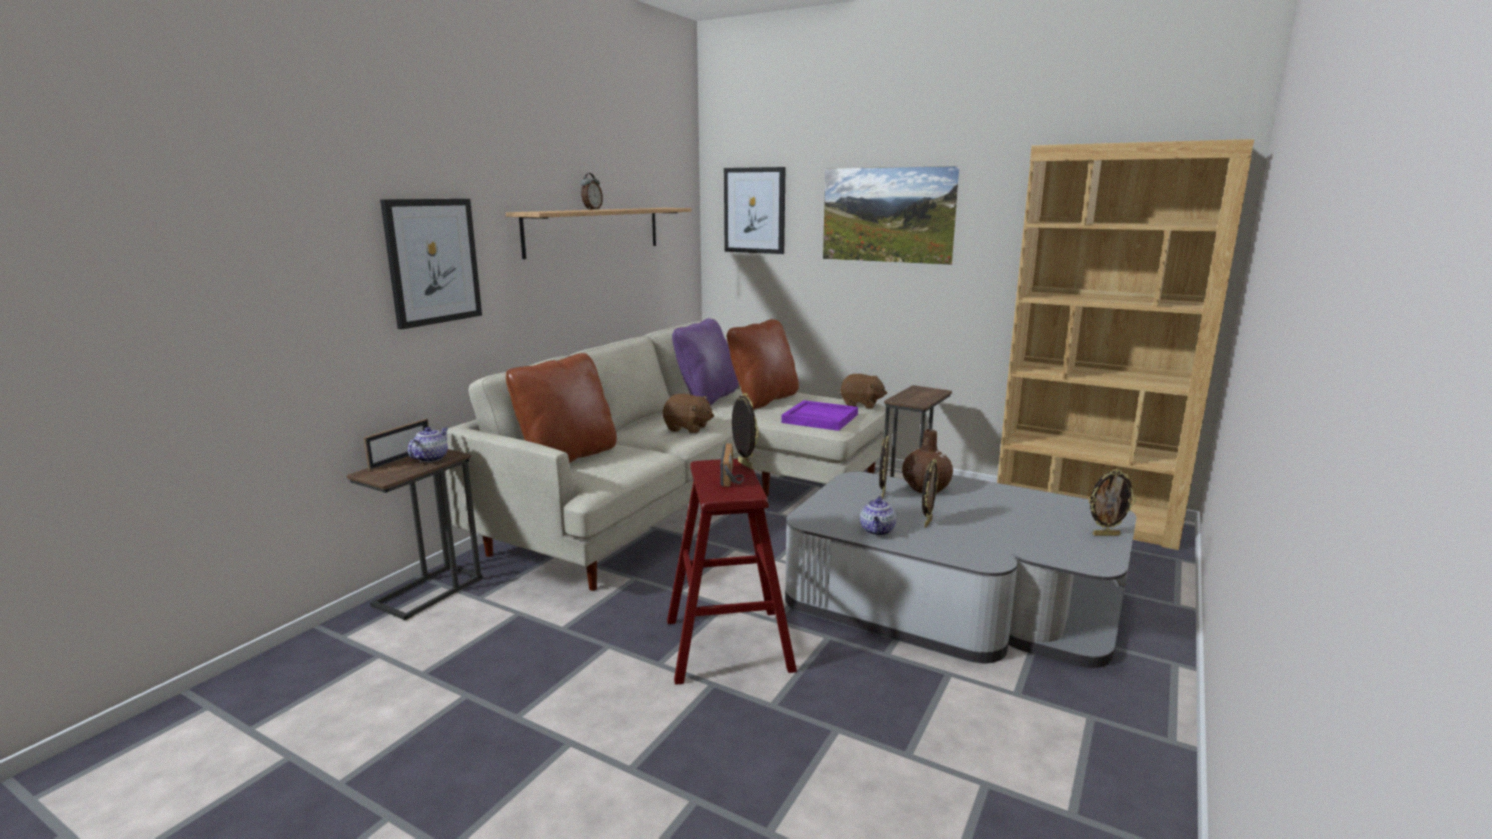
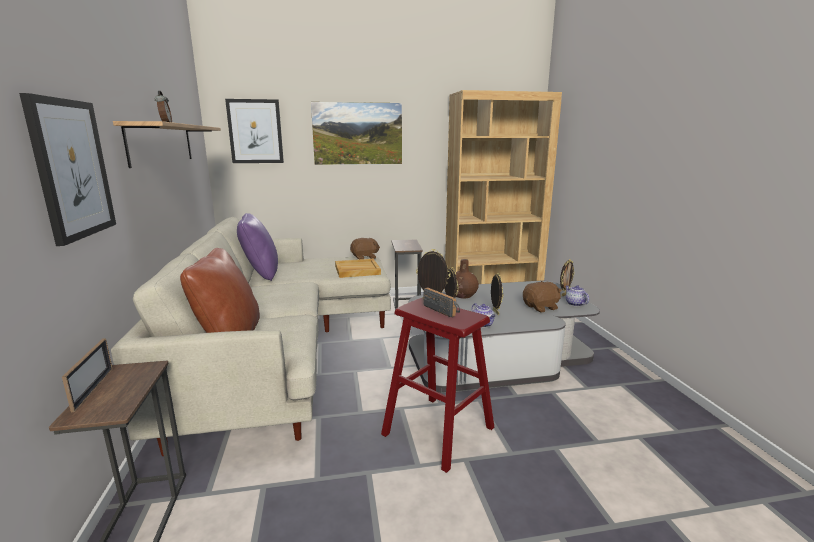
camera: 40 degrees left, 0 degrees up
teapot [408,427,448,462] -> teapot moved to [565,285,589,306]
brown plush toy [663,394,714,433] -> brown plush toy moved to [523,281,562,313]
brown pillow [727,319,799,410] -> none
purple tray [781,400,858,431] -> beige tray [335,259,381,278]

